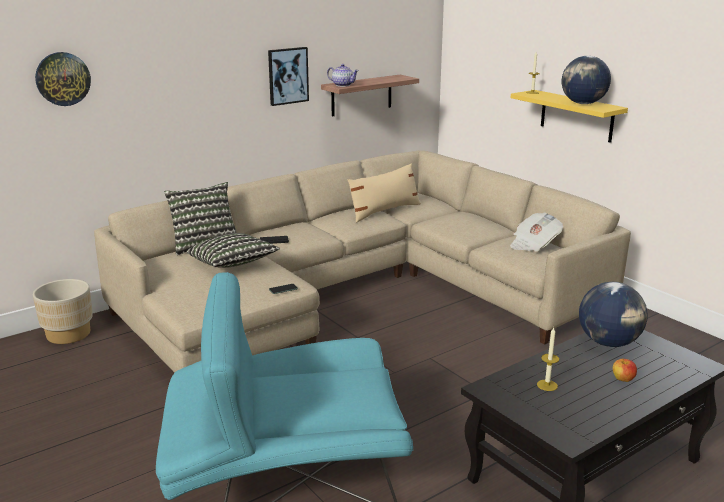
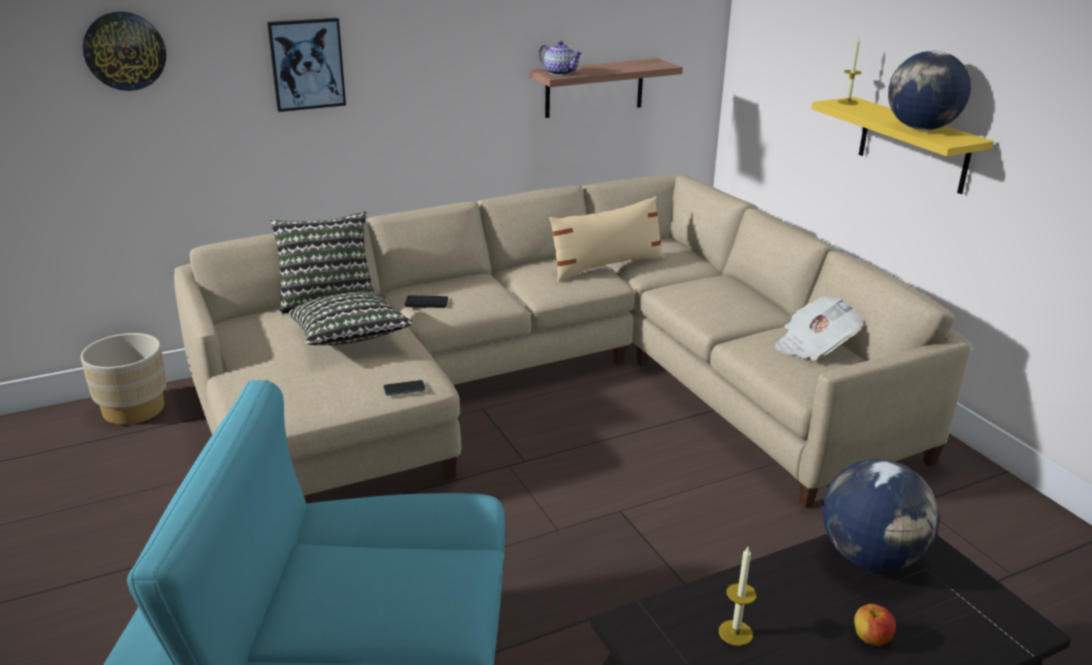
camera: 10 degrees right, 5 degrees up
picture [268,47,309,106] -> picture moved to [267,18,346,112]

